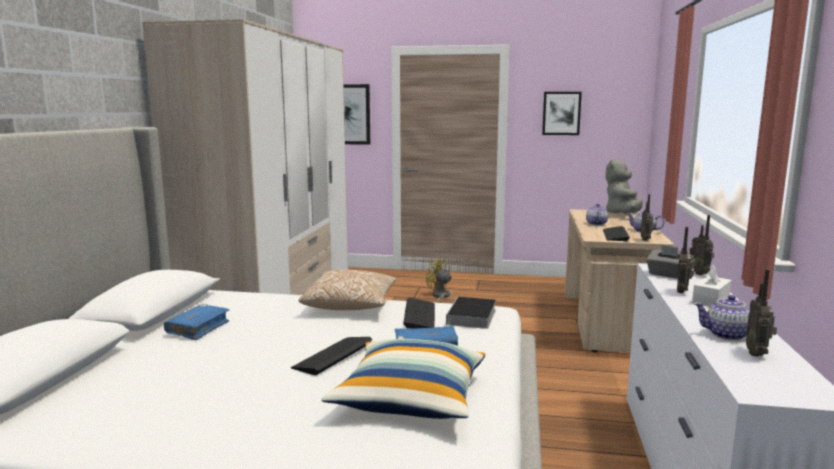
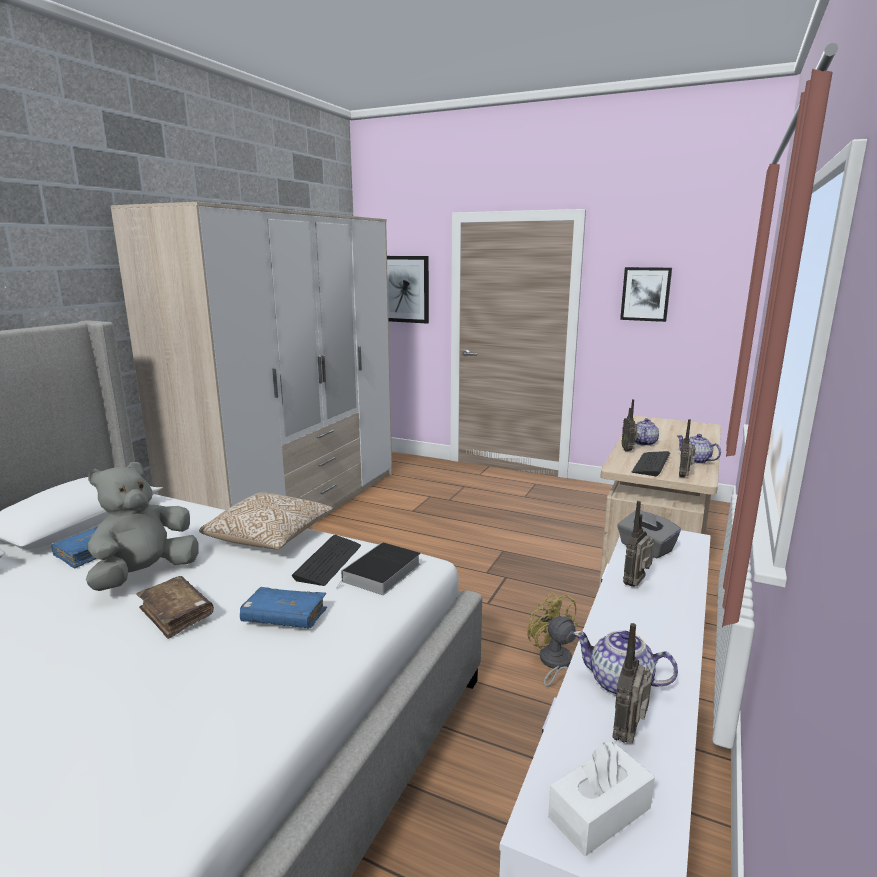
camera: 15 degrees right, 5 degrees up
keyboard [291,337,372,375] -> brown book [136,576,214,639]
pillow [322,339,485,419] -> none
yellow fan [426,258,453,303] -> yellow fan moved to [527,592,578,687]
grey plush toy [606,159,643,214] -> grey plush toy moved to [86,462,199,591]
radio [690,215,714,275] -> radio moved to [622,399,639,451]
white tissue box [692,264,732,307] -> white tissue box moved to [548,742,655,856]

